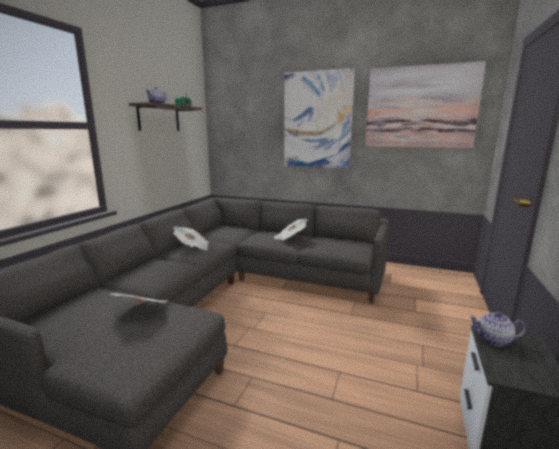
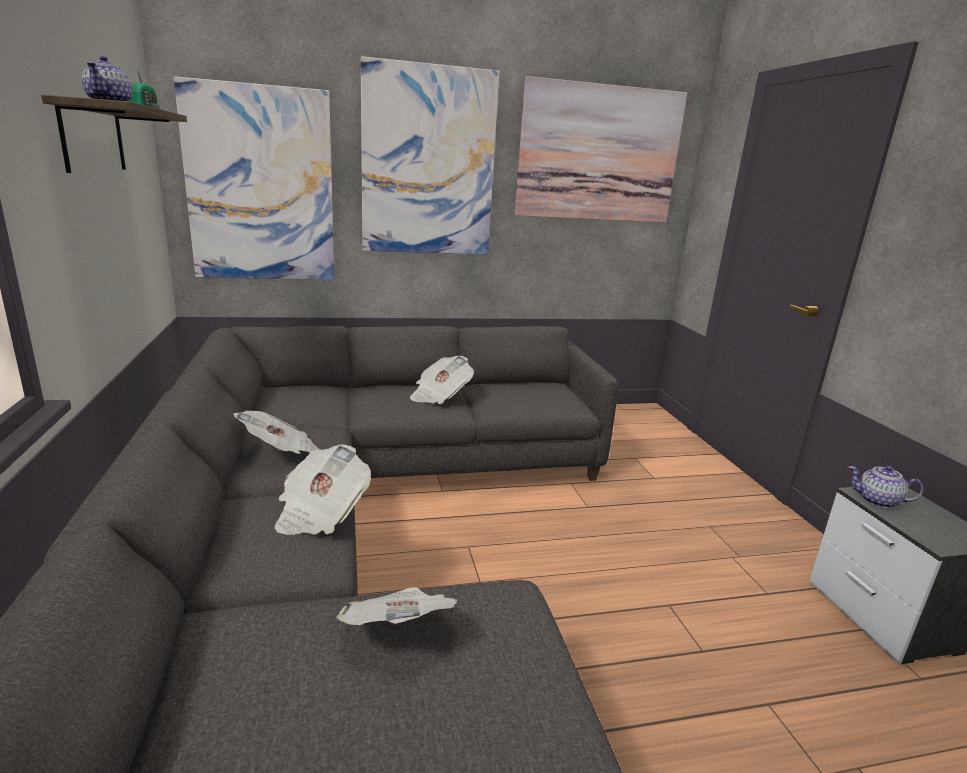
camera: 35 degrees left, 5 degrees up
teapot [469,312,526,347] -> teapot turned 45 degrees clockwise [848,465,924,508]
none -> picture [174,76,334,280]
none -> newspaper [275,444,371,535]

